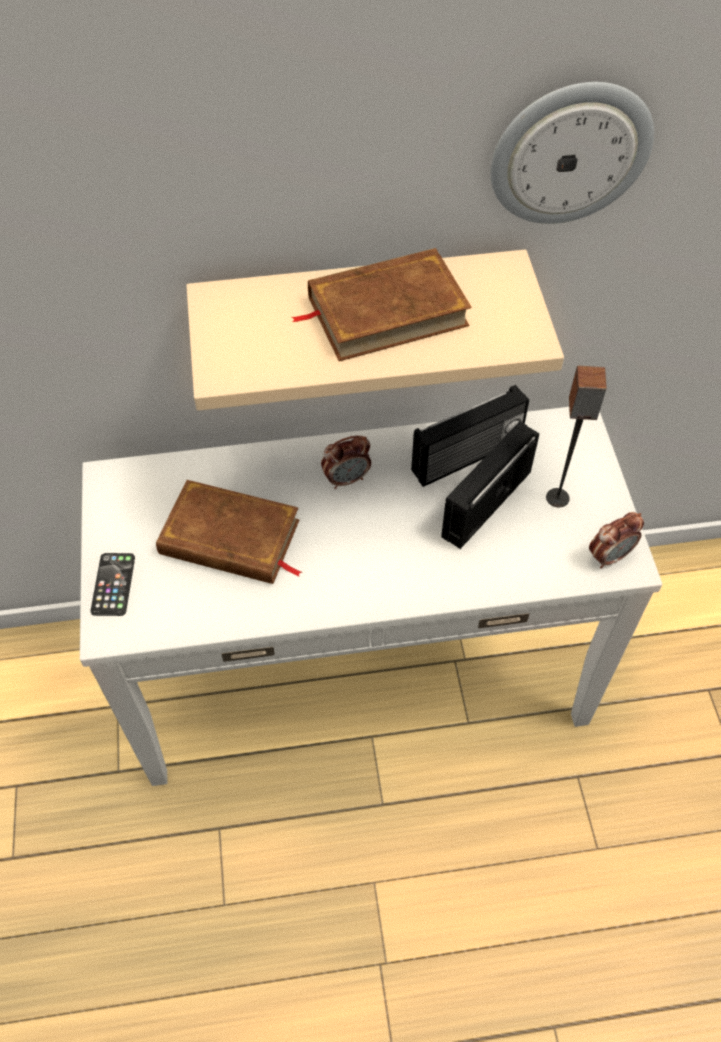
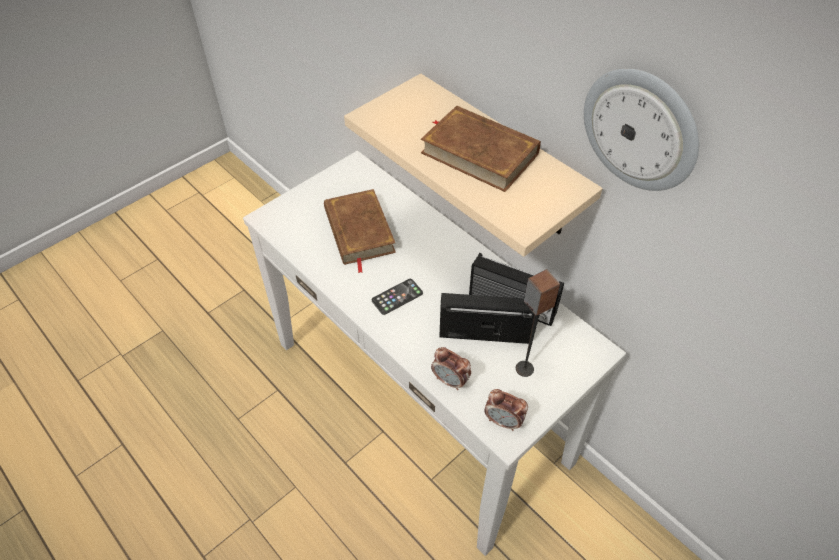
camera: 55 degrees right, 5 degrees down
phone [91,553,135,616] -> phone moved to [372,279,423,315]
alarm clock [321,435,371,489] -> alarm clock moved to [431,347,471,390]

